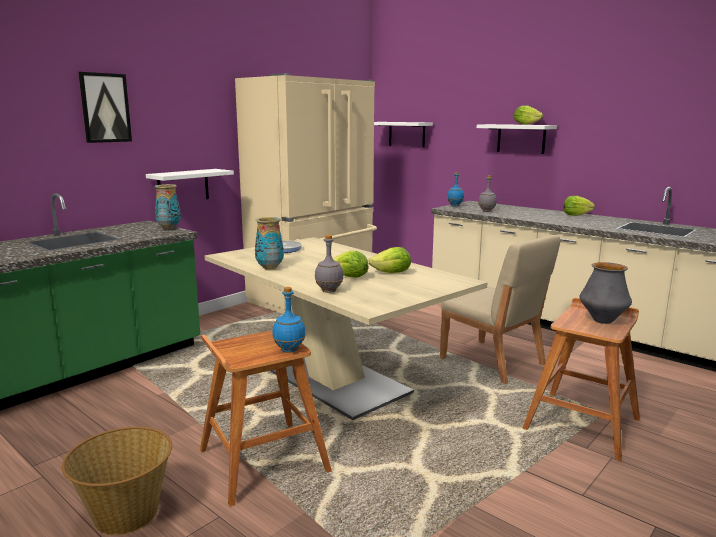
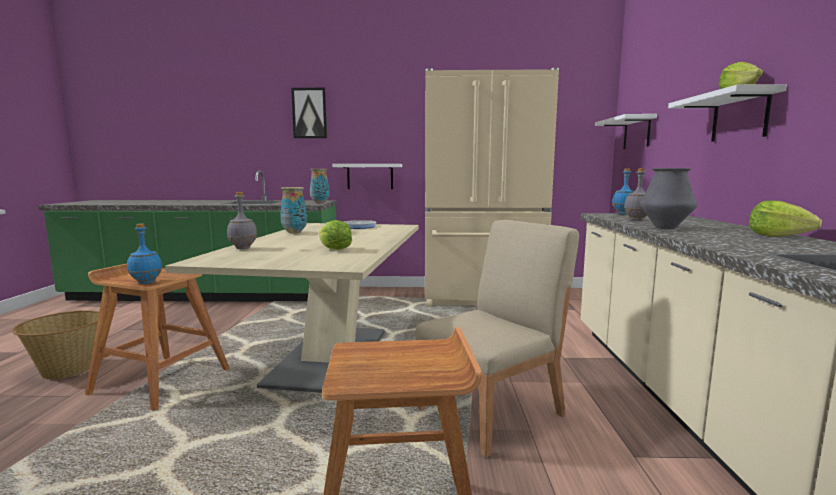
camera: 50 degrees right, 5 degrees down
lettuce [333,251,369,278] -> none
beige chair [440,235,561,384] -> beige chair turned 135 degrees counterclockwise [415,220,579,458]
vase [579,262,632,324] -> vase moved to [640,168,697,229]

